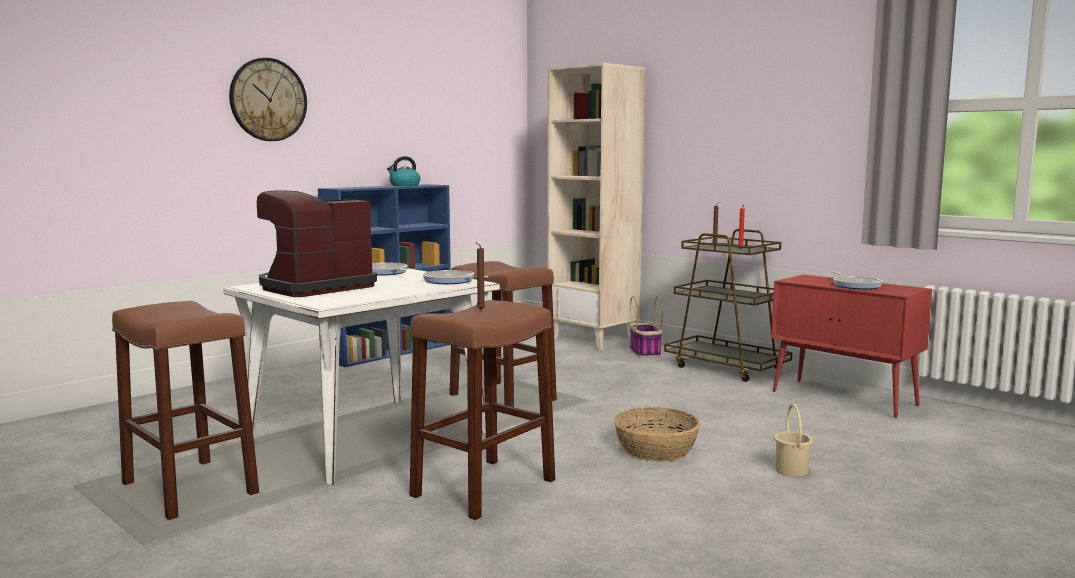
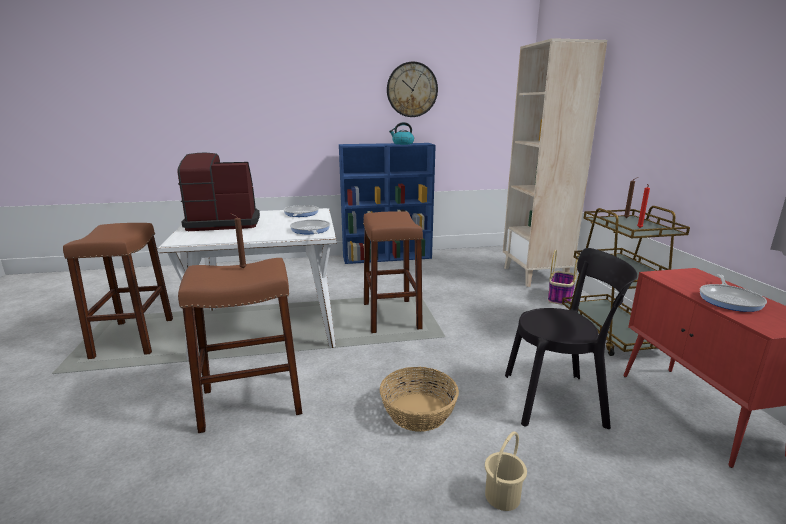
camera: 35 degrees right, 10 degrees up
wall clock [229,58,307,141] -> wall clock moved to [387,61,438,117]
none -> black chair [505,248,637,429]

